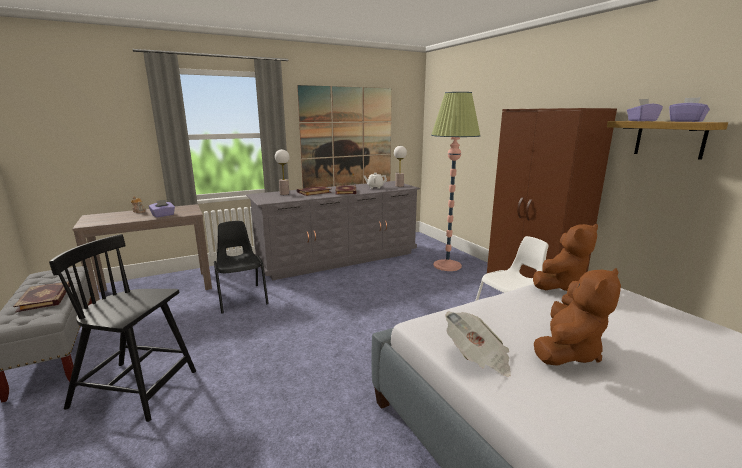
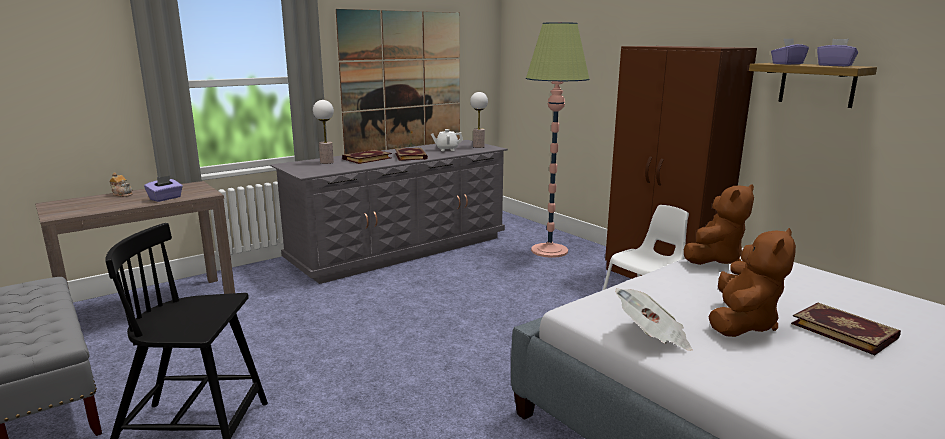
camera: 10 degrees left, 0 degrees up
book [13,281,70,312] -> book moved to [791,303,901,355]
black chair [214,221,269,314] -> none

